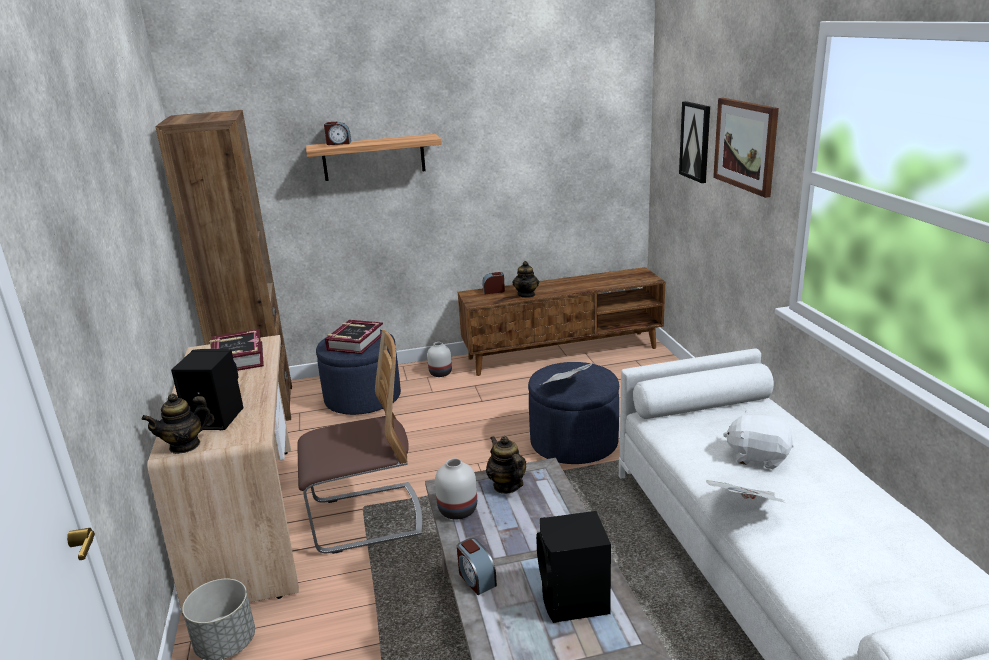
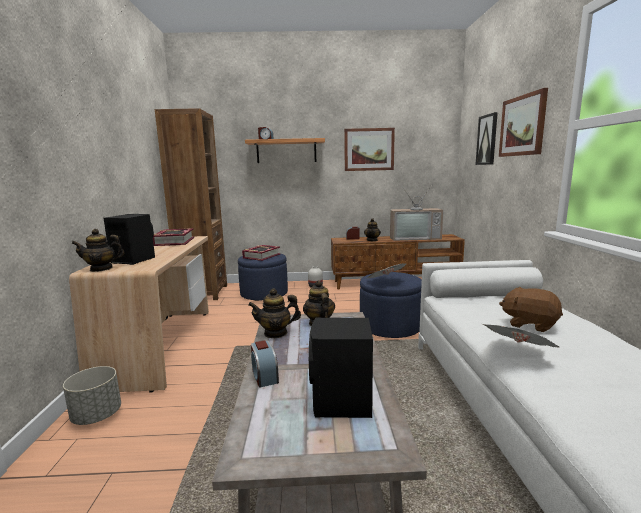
camera: 10 degrees right, 10 degrees down
chair [297,330,422,554] -> none
white vase [435,458,477,519] -> teapot [248,289,301,338]
white plush toy [723,410,794,469] -> brown plush toy [499,287,563,332]
none -> picture [344,128,395,171]
none -> television [390,184,443,241]

